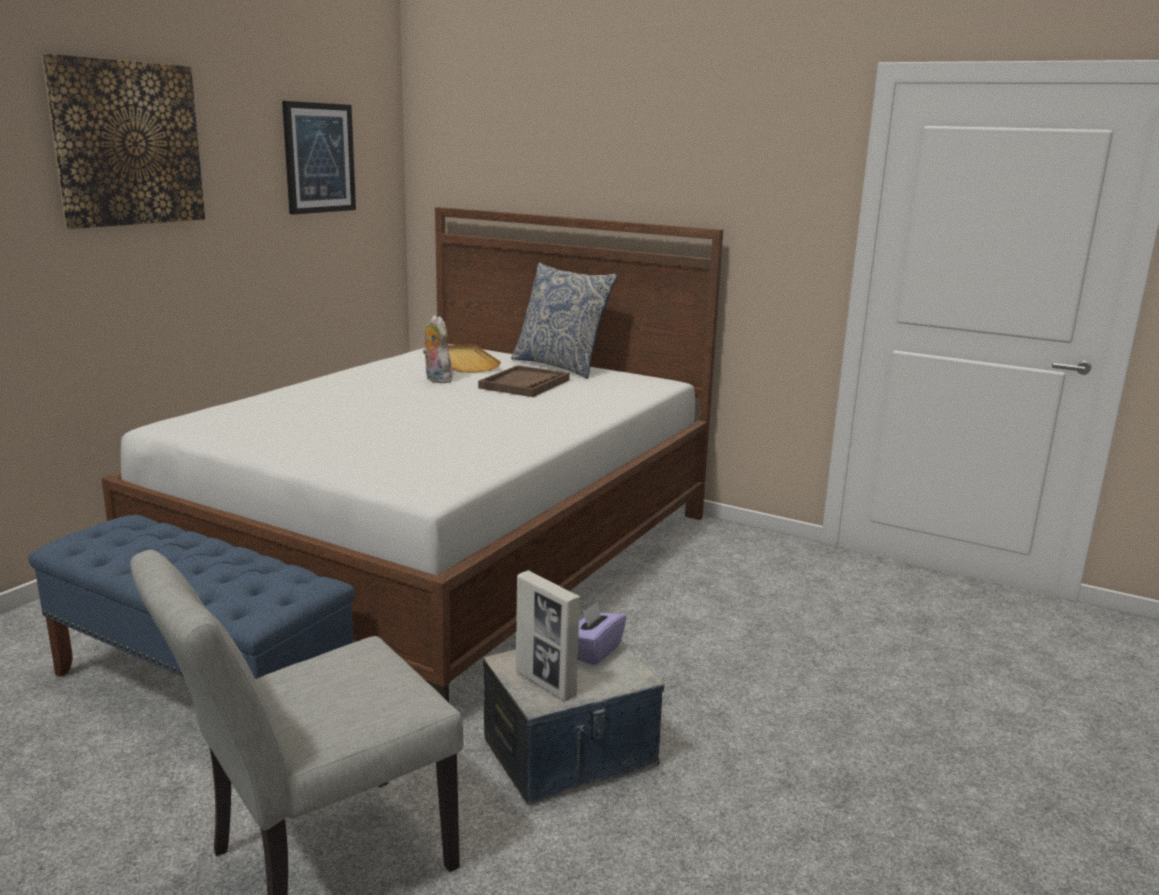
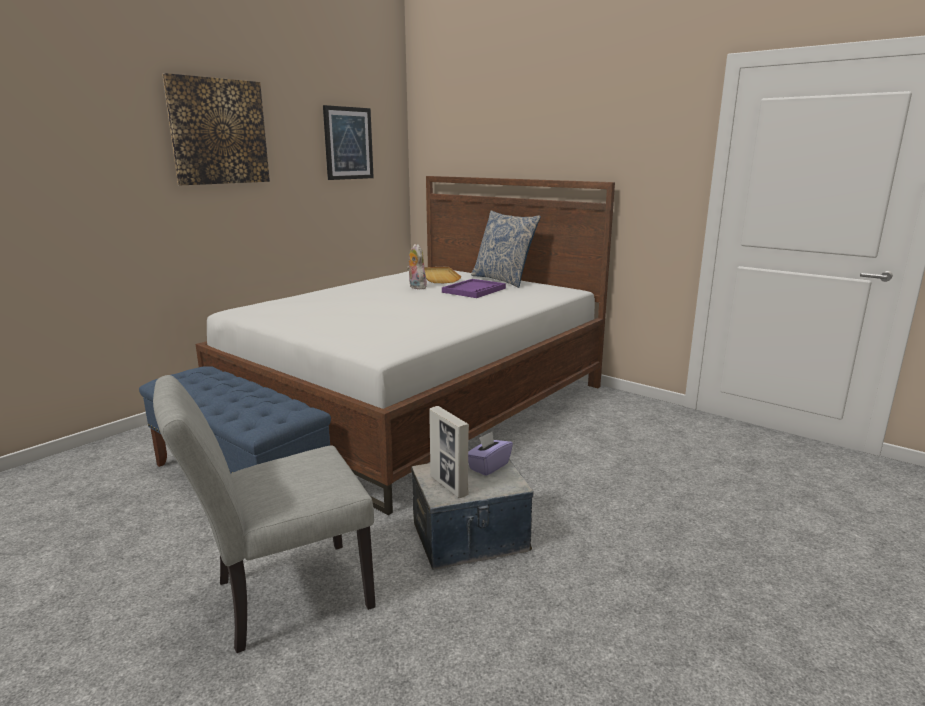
camera: 10 degrees right, 0 degrees up
brown tray [478,365,570,397] -> purple tray [442,279,506,298]

